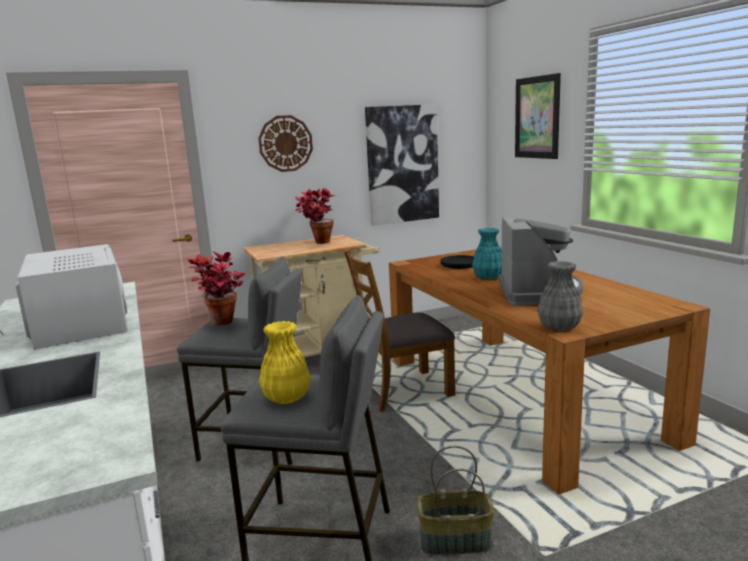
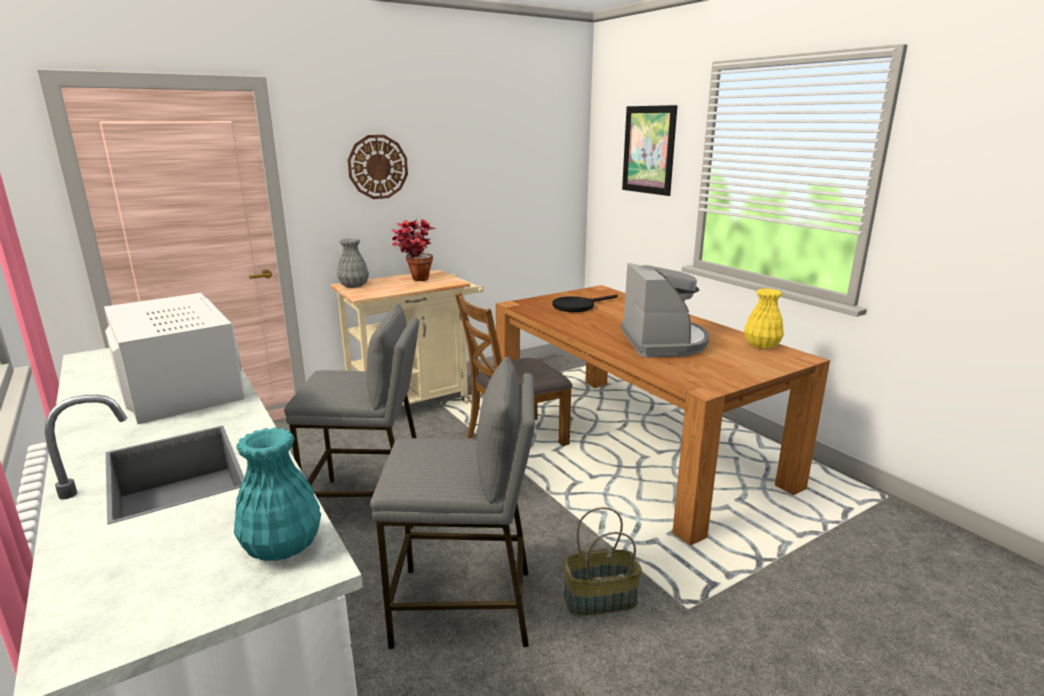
camera: 10 degrees left, 5 degrees up
potted plant [187,251,245,325] -> none
yellow vase [259,321,311,404] -> yellow vase moved to [744,288,784,349]
picture [365,104,439,226] -> none
turquoise vase [472,228,502,279] -> turquoise vase moved to [234,427,321,561]
grey vase [537,261,583,331] -> grey vase moved to [337,238,369,288]

